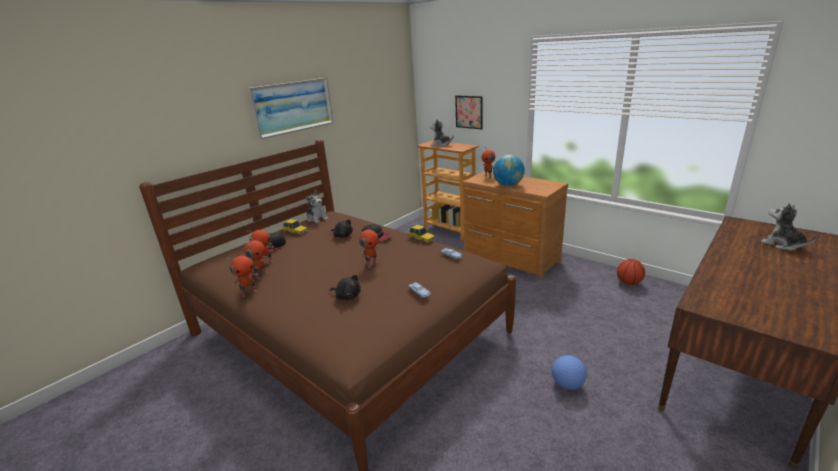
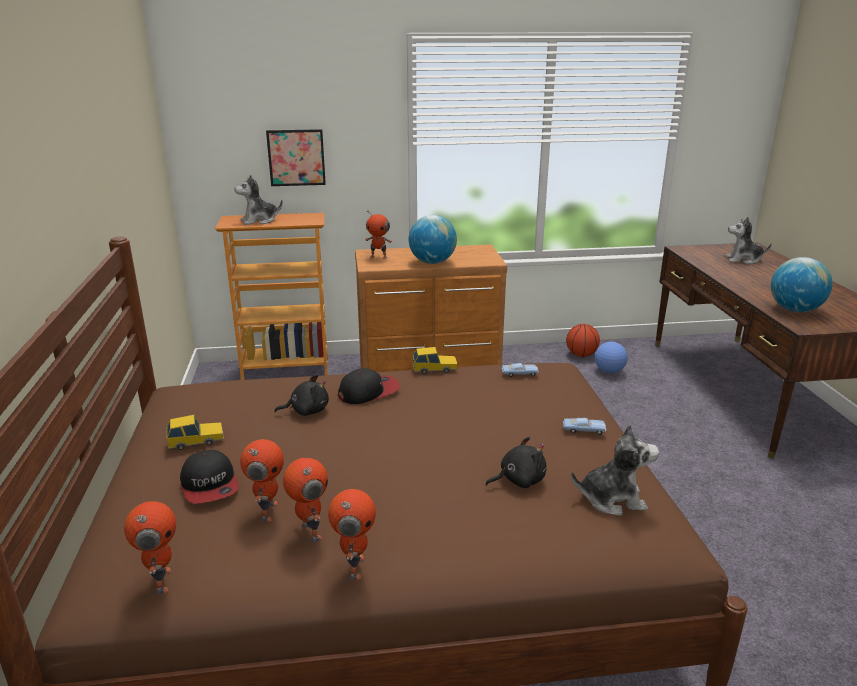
camera: 50 degrees left, 0 degrees up
picture [248,78,333,139] -> none
plush toy [305,190,329,224] -> plush toy moved to [571,424,659,516]
toy robot [359,230,378,268] -> toy robot moved to [124,501,176,594]
football [552,355,587,390] -> football moved to [595,342,628,373]
none -> globe [771,257,833,312]

